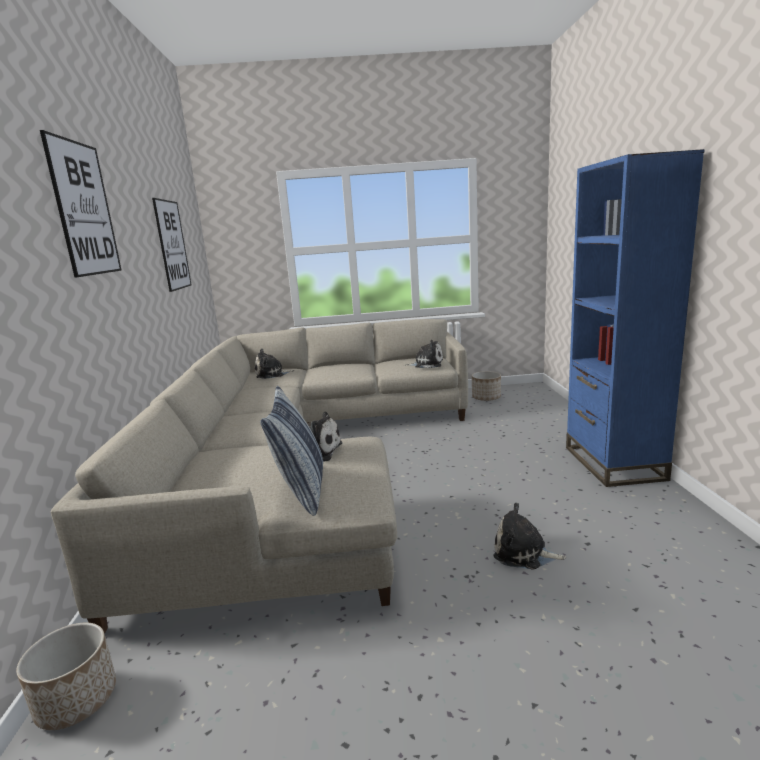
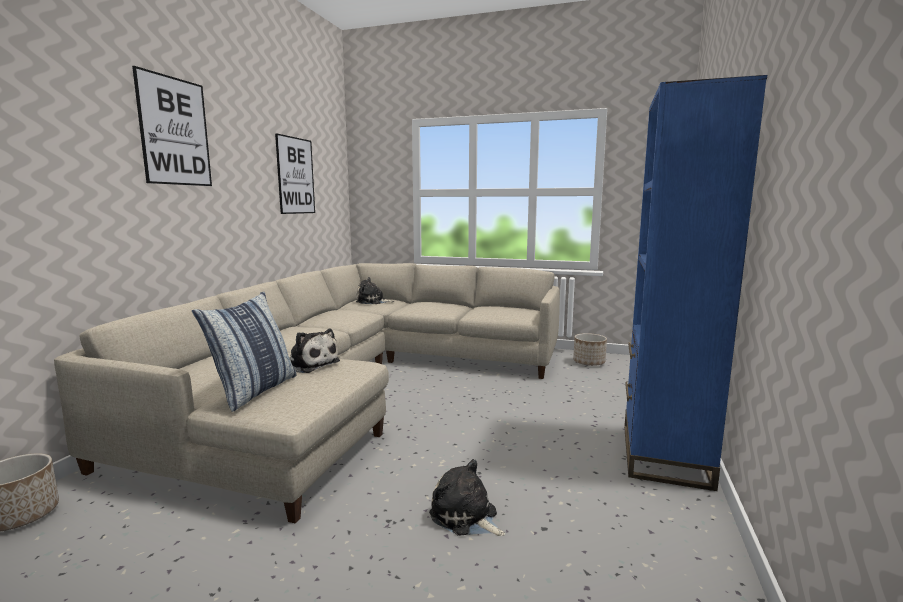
camera: 20 degrees right, 5 degrees down
plush toy [404,340,443,368] -> none

